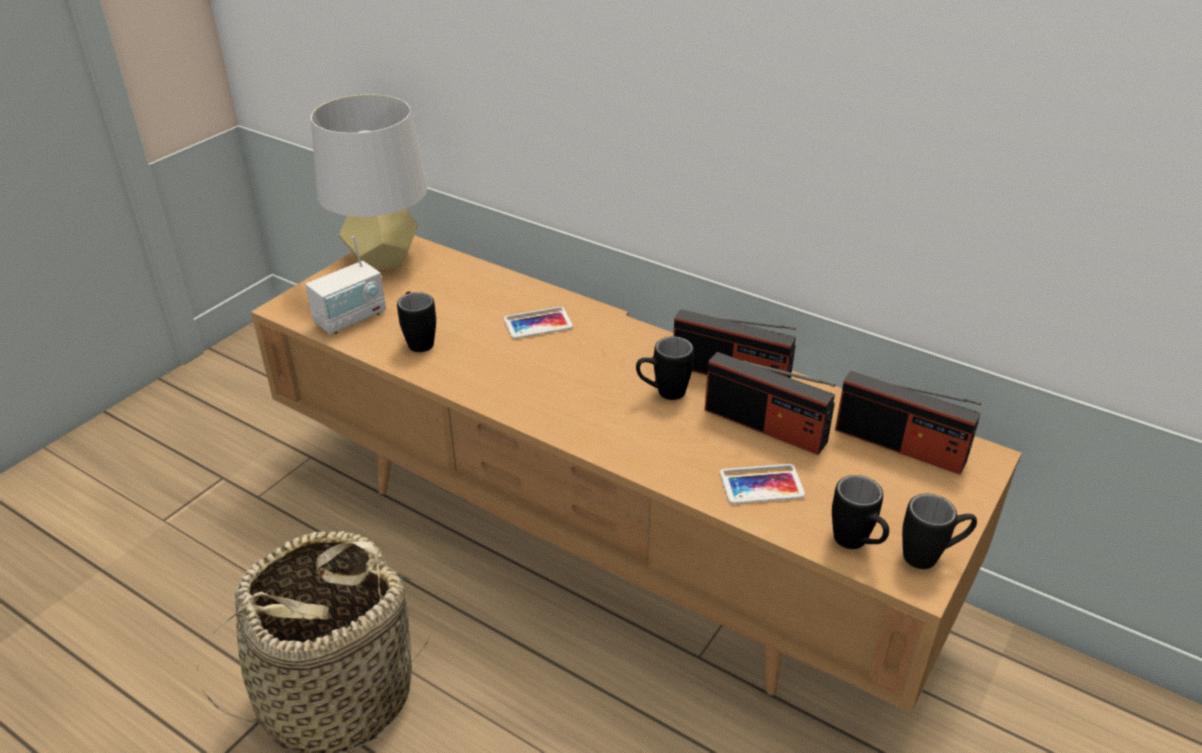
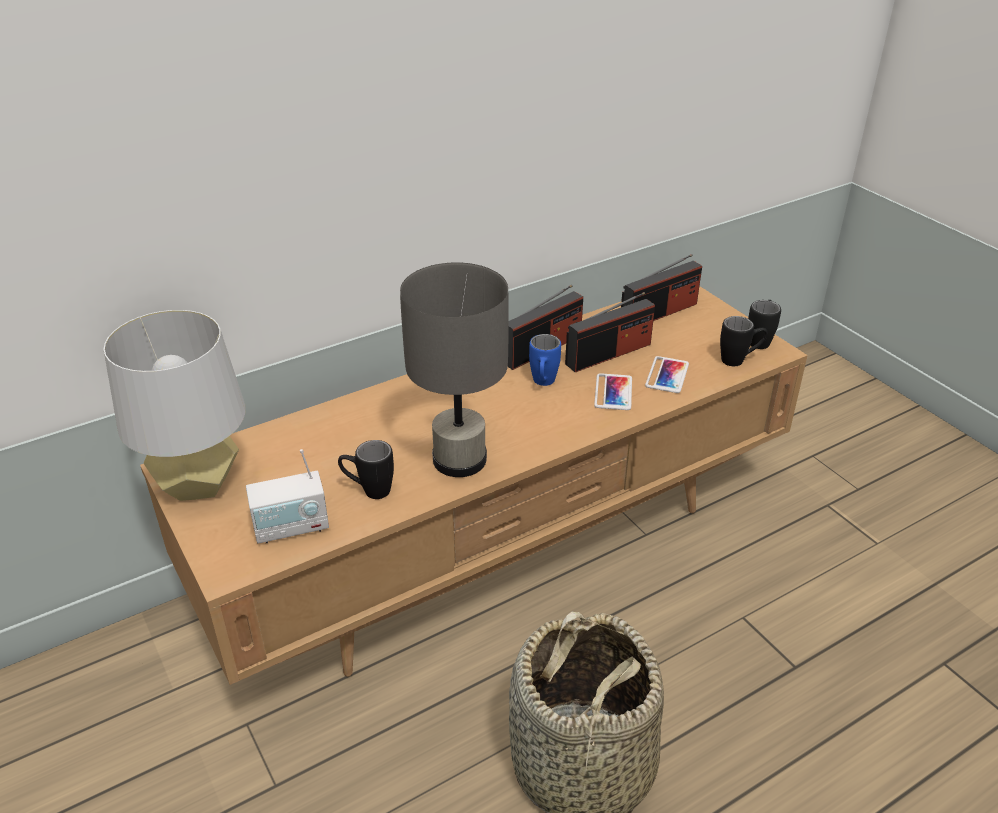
camera: 65 degrees left, 0 degrees up
radio [305,236,386,334] -> radio turned 90 degrees clockwise [246,449,329,543]
phone [504,306,573,339] -> phone moved to [594,373,632,410]
black mug [636,336,694,400] -> blue mug [529,334,561,386]
none -> grey table lamp [400,262,509,477]

